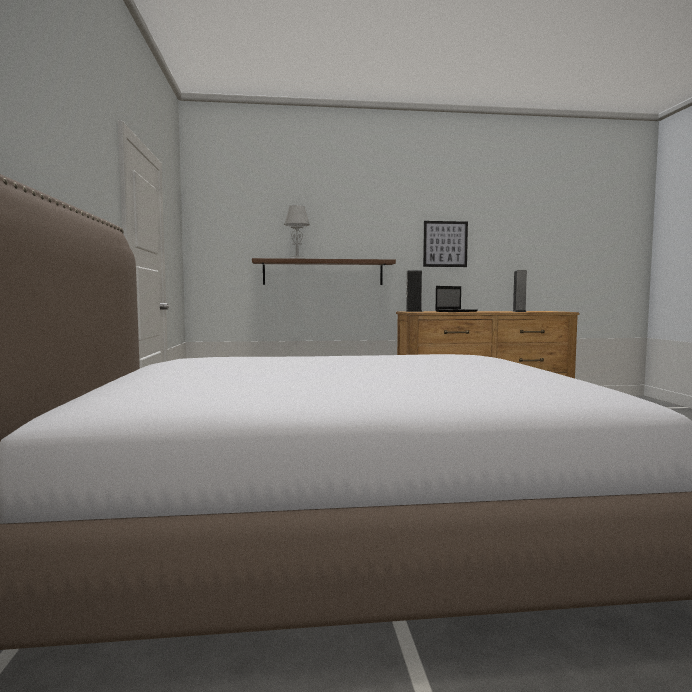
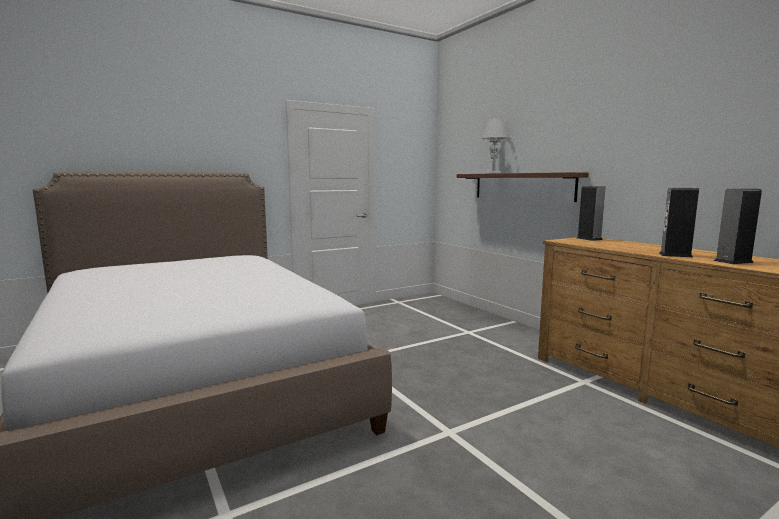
camera: 65 degrees right, 5 degrees up
picture [423,221,468,267] -> none
laptop [436,286,478,312] -> none
none -> speaker [659,188,699,258]

